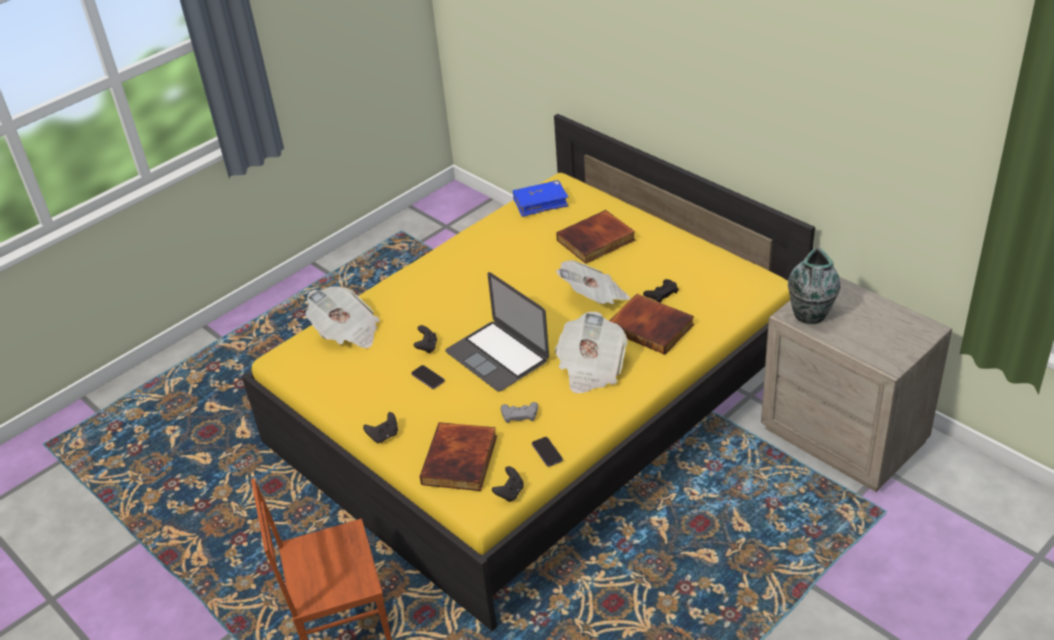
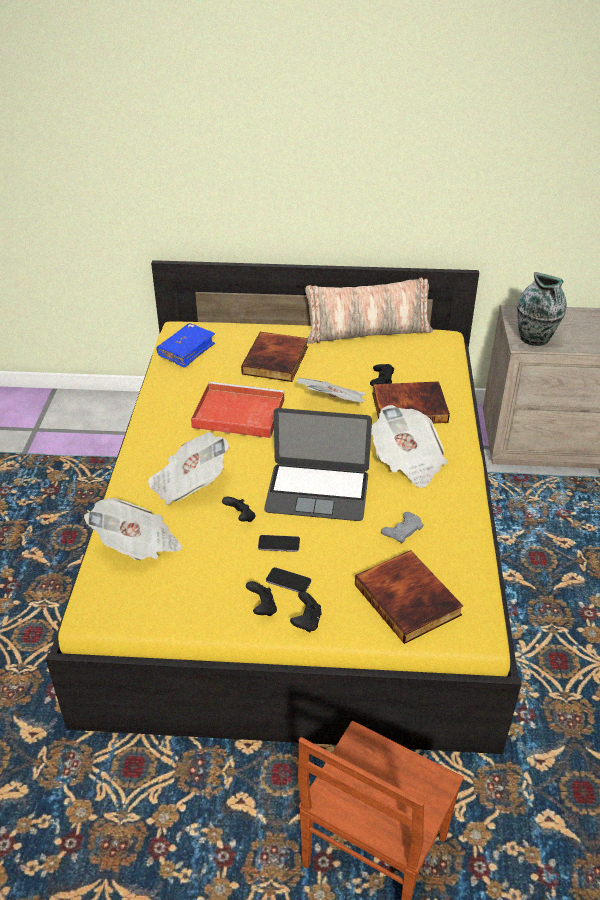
camera: 45 degrees left, 0 degrees up
black game controller [492,466,524,502] -> black game controller moved to [246,581,277,616]
phone [532,437,563,467] -> phone moved to [266,567,311,593]
none -> newspaper [148,432,229,505]
none -> red tray [191,382,285,438]
none -> pillow [305,278,433,344]

